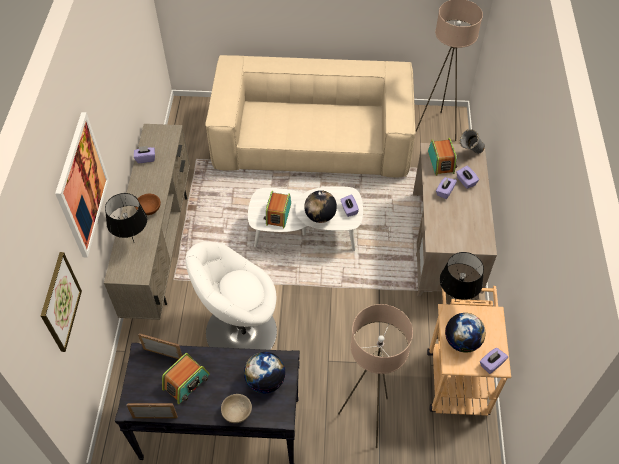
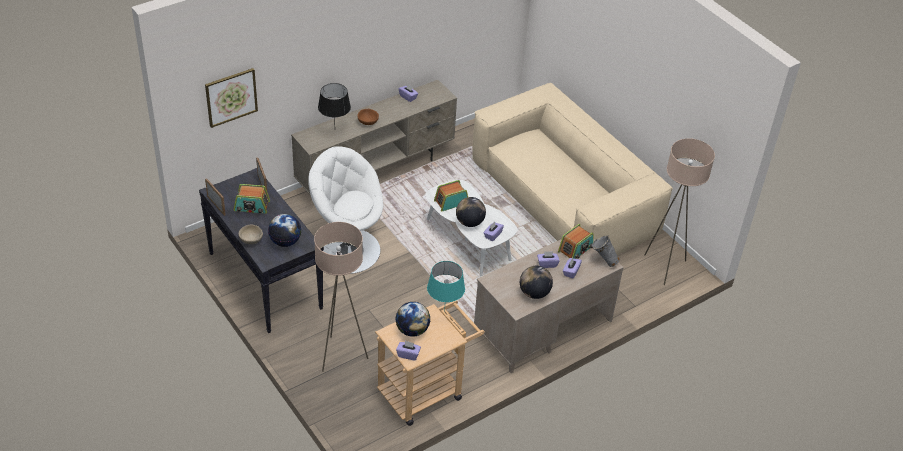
camera: 50 degrees right, 10 degrees down
picture [55,112,109,258] -> none
black table lamp [440,252,484,301] -> turquoise table lamp [427,261,465,312]
none -> globe [520,266,553,299]

